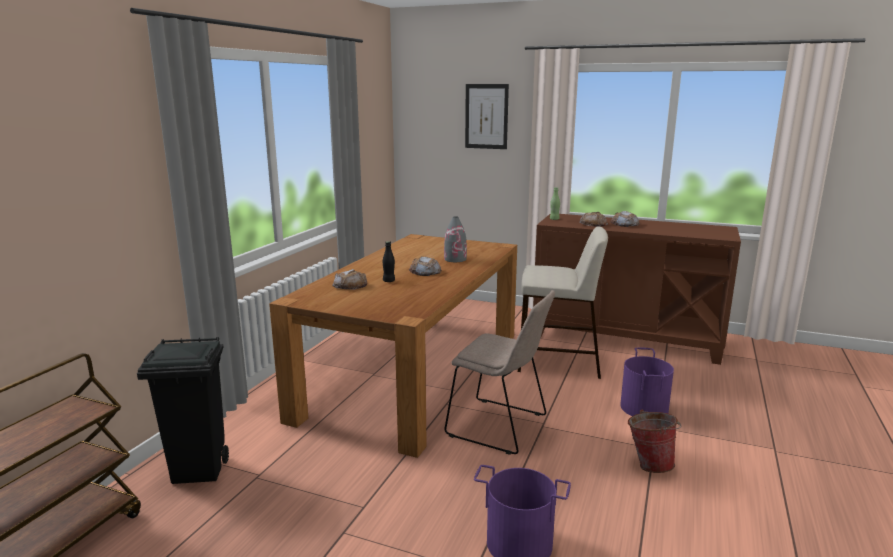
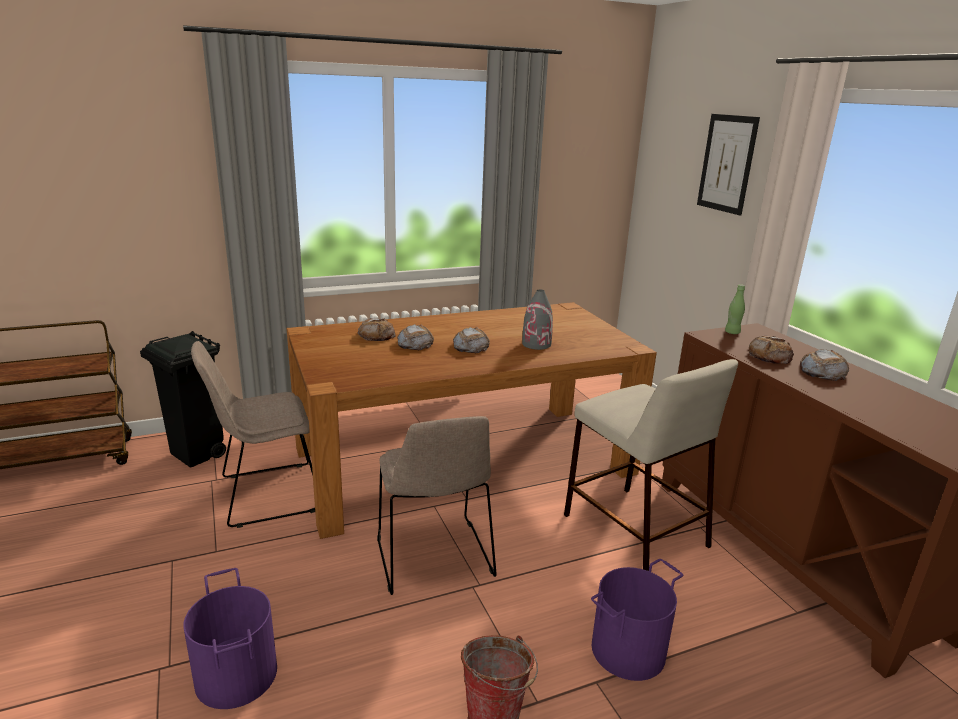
camera: 45 degrees right, 5 degrees up
black bottle [383,241,395,282] -> bread [397,324,434,350]
none -> beige chair [191,341,315,528]

